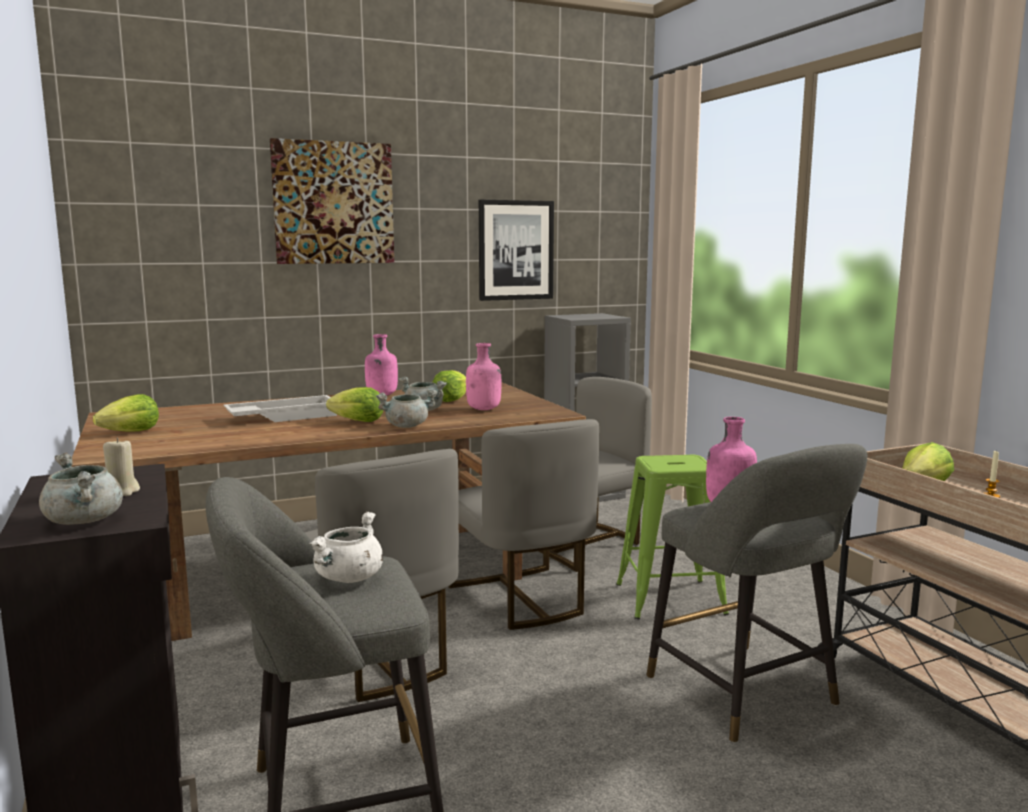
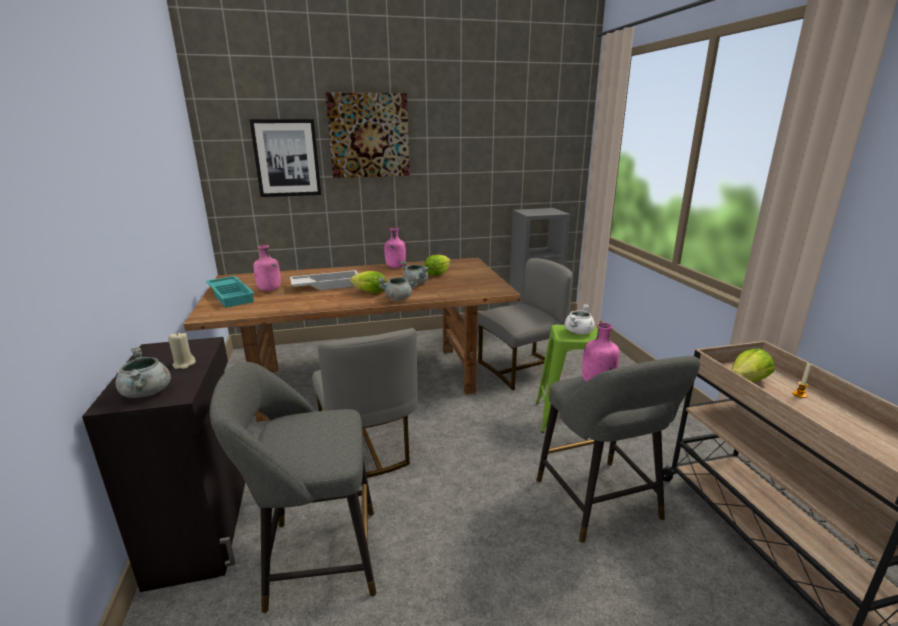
camera: 10 degrees right, 10 degrees up
lettuce [93,394,159,432] -> turquoise tray [206,276,255,308]
white cooking pot [309,512,383,583] -> white cooking pot moved to [565,304,595,335]
grey chair [448,419,599,630] -> none
pink bottle [466,343,501,410] -> pink bottle moved to [254,245,281,291]
picture [479,200,554,301] -> picture moved to [249,119,321,197]

